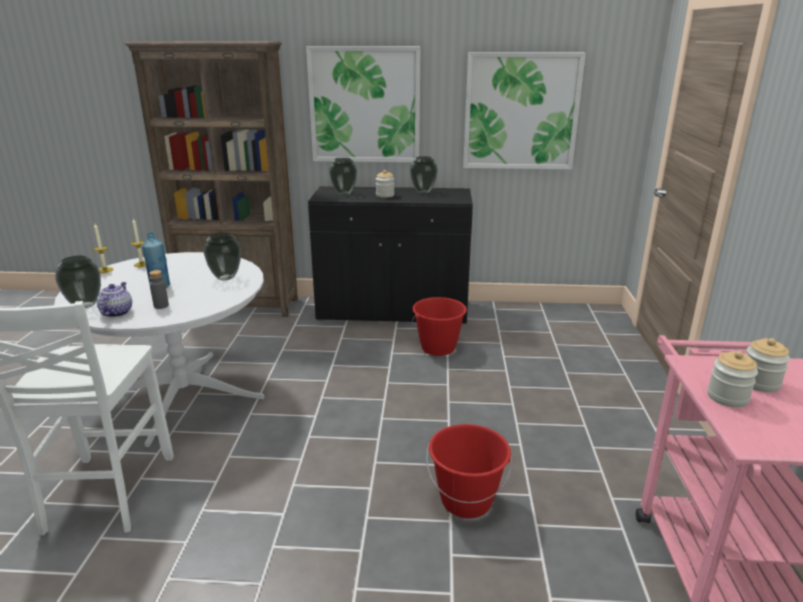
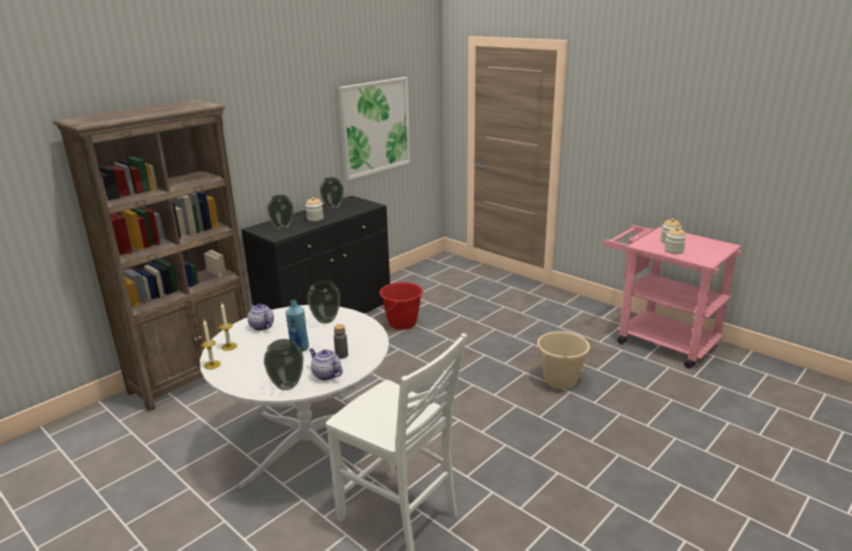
camera: 50 degrees left, 0 degrees up
picture [306,46,421,162] -> none
red bucket [426,424,512,518] -> beige bucket [537,331,590,389]
none -> teapot [248,303,274,331]

